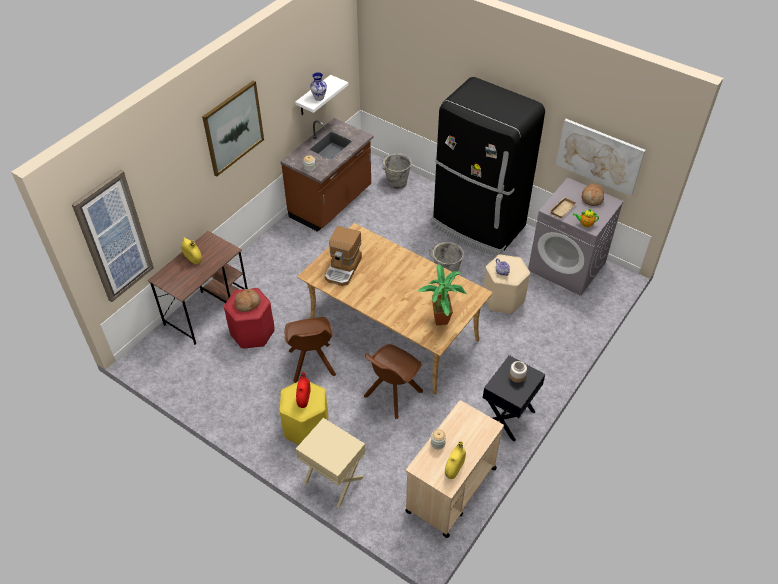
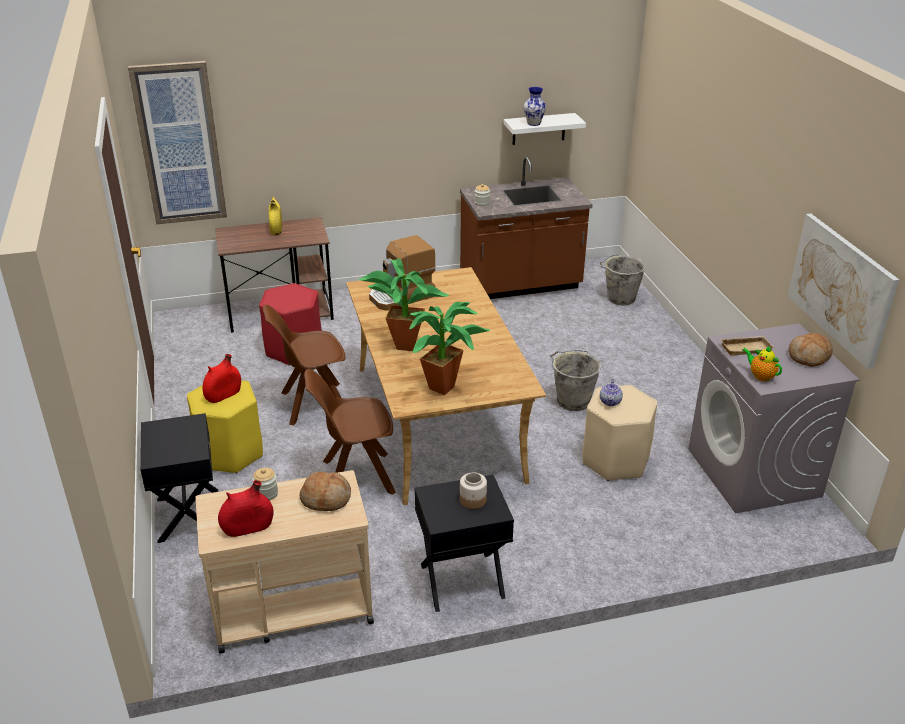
camera: 40 degrees right, 15 degrees down
picture [202,80,264,176] -> none
bread [234,289,261,312] -> bread moved to [300,472,351,511]
brown chair [285,317,336,383] -> brown chair turned 45 degrees clockwise [263,305,345,425]
beige nightstand [296,418,365,508] -> black nightstand [140,413,218,543]
black fridge [430,77,545,256] -> none
yellow vase [445,441,466,479] -> red vase [218,480,274,537]
none -> potted plant [359,258,449,351]

